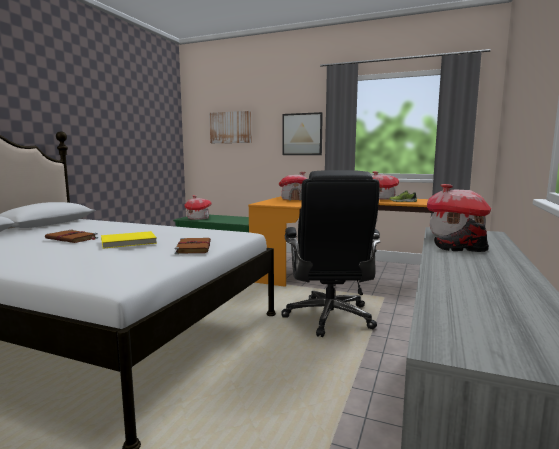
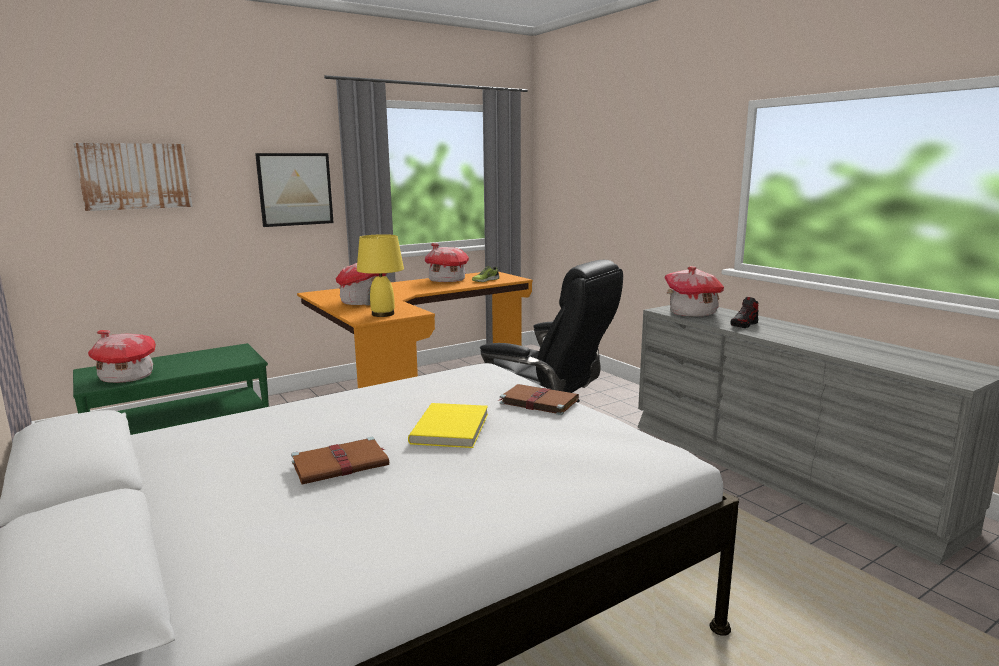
camera: 55 degrees left, 5 degrees up
none -> yellow table lamp [357,234,404,317]

